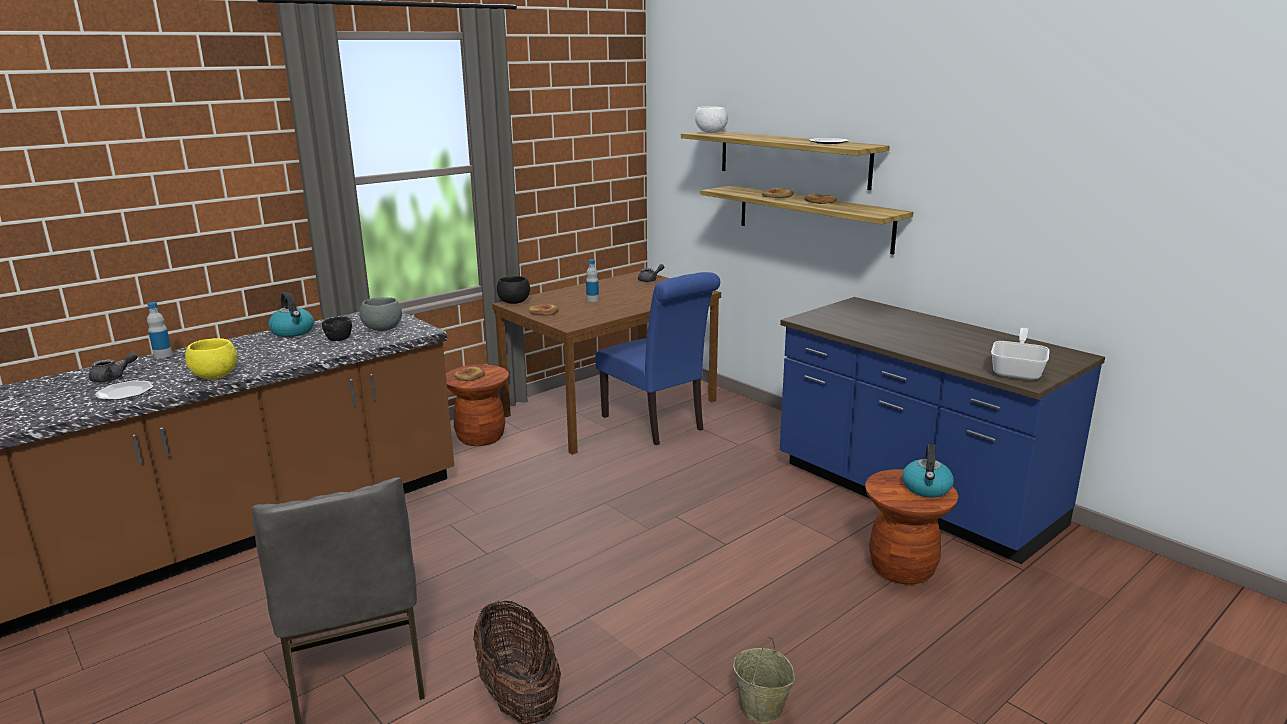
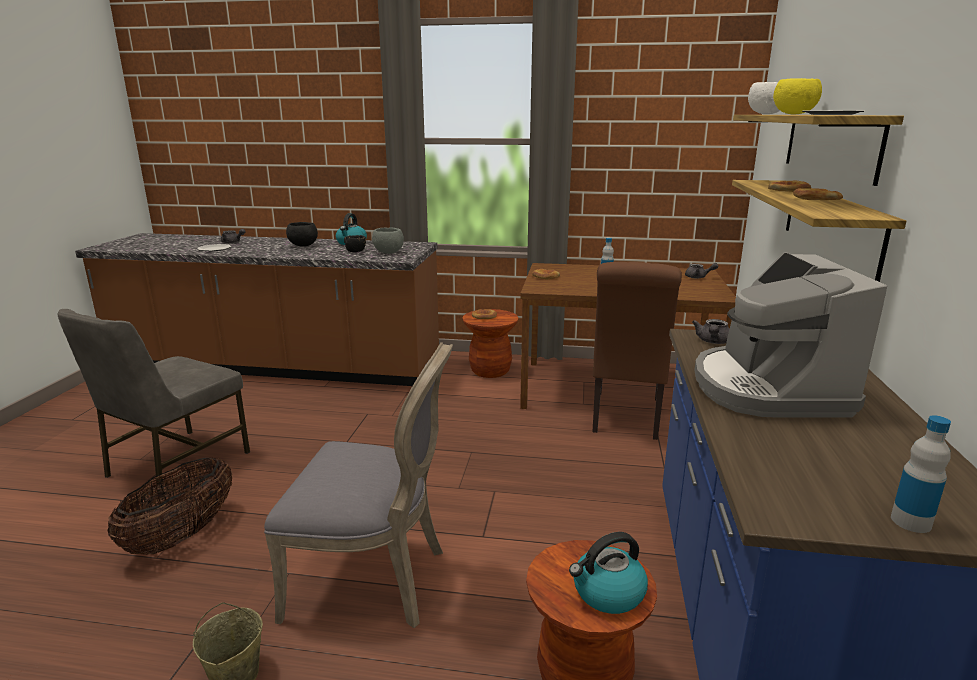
camera: 50 degrees right, 0 degrees up
bottle [147,302,172,358] -> bottle moved to [891,415,951,533]
yellow bowl [185,338,237,379] -> yellow bowl moved to [773,78,822,114]
black bowl [497,276,530,304] -> black bowl moved to [286,222,318,247]
blue chair [595,272,720,445] -> brown chair [592,262,682,440]
frying pan [991,328,1050,380] -> none
none -> grey chair [264,342,453,628]
none -> grey teapot [692,319,729,344]
none -> coffee machine [695,252,887,418]

